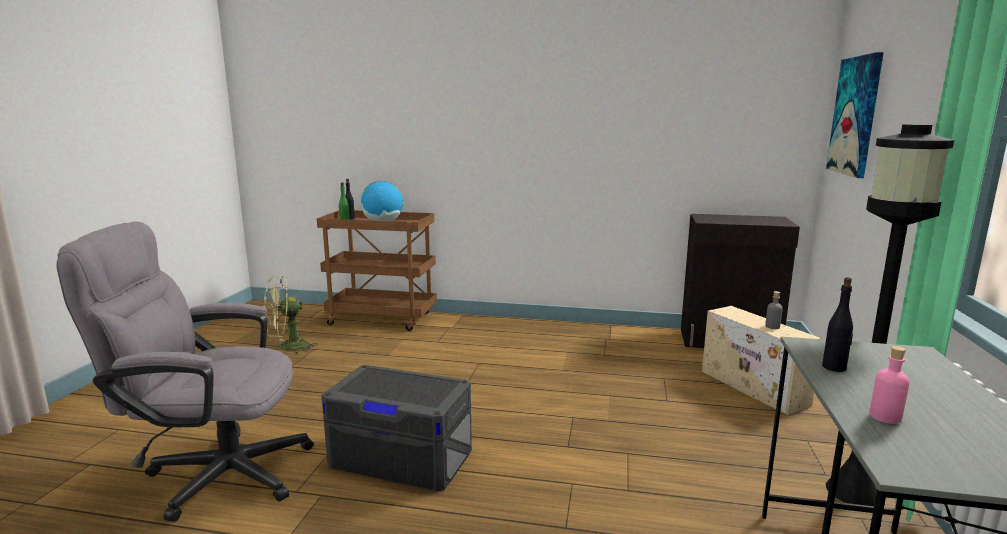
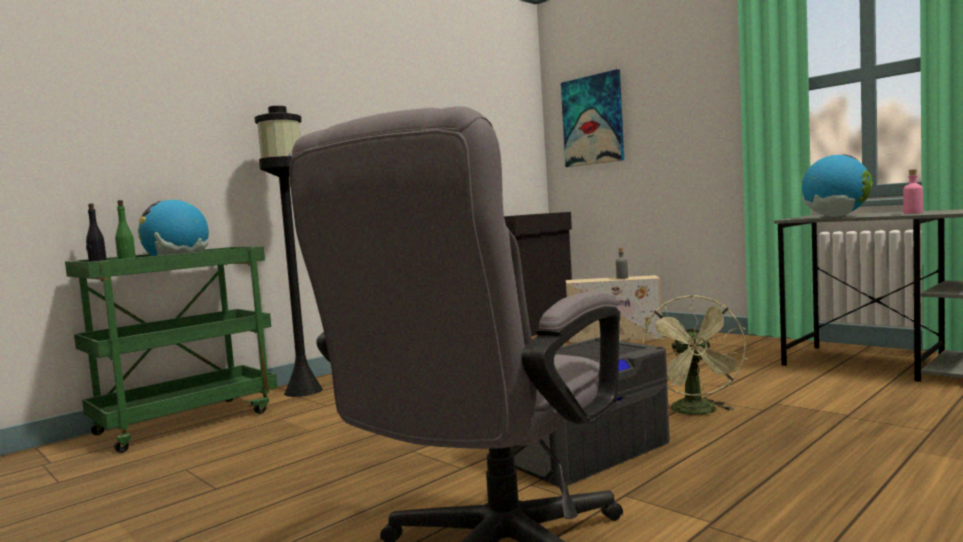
camera: 55 degrees left, 10 degrees down
green fan [263,276,318,355] -> green fan moved to [642,295,748,415]
brown cart [317,210,437,331] -> green cart [65,246,277,453]
black bottle [822,278,853,372] -> globe [802,154,873,217]
black floor lamp [826,124,954,506] -> black floor lamp moved to [255,106,323,397]

